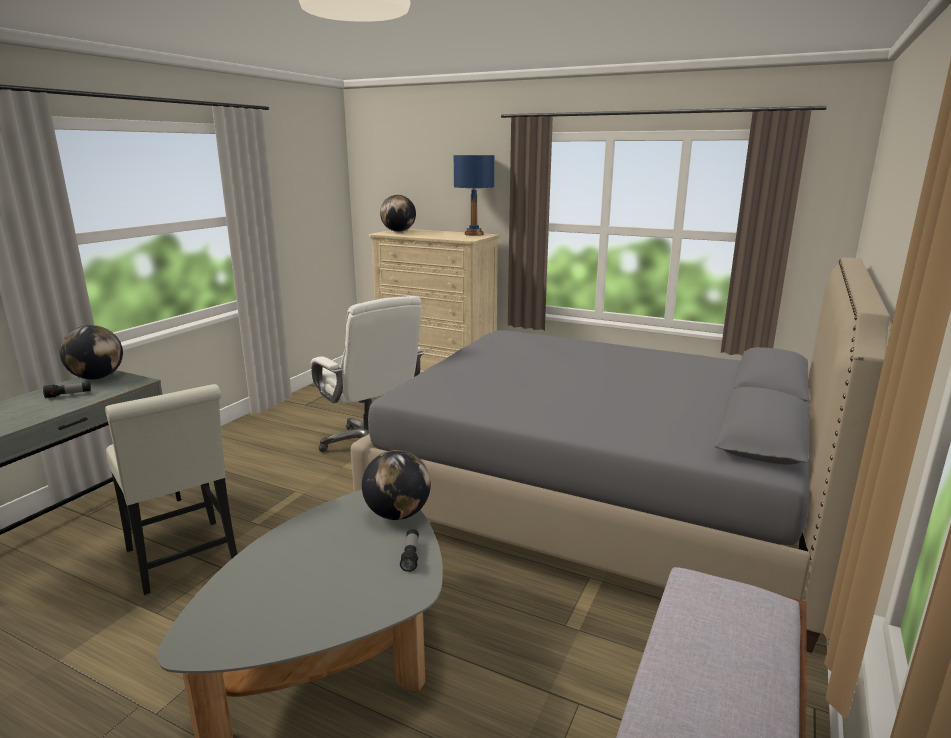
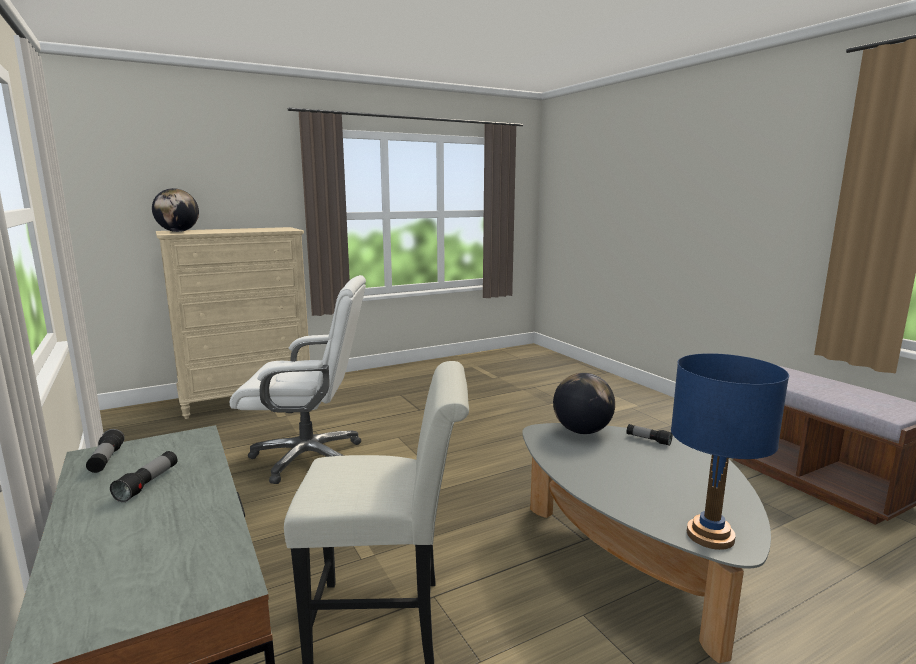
camera: 55 degrees left, 5 degrees down
globe [60,325,123,380] -> flashlight [86,429,125,473]
grey bed [351,257,890,653] -> none
blue table lamp [453,155,495,236] -> blue table lamp moved to [671,353,789,550]

